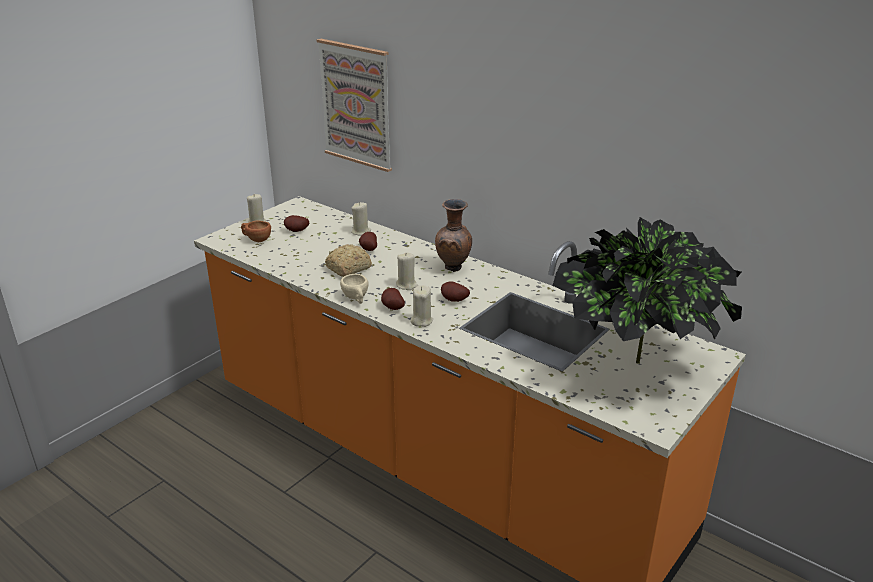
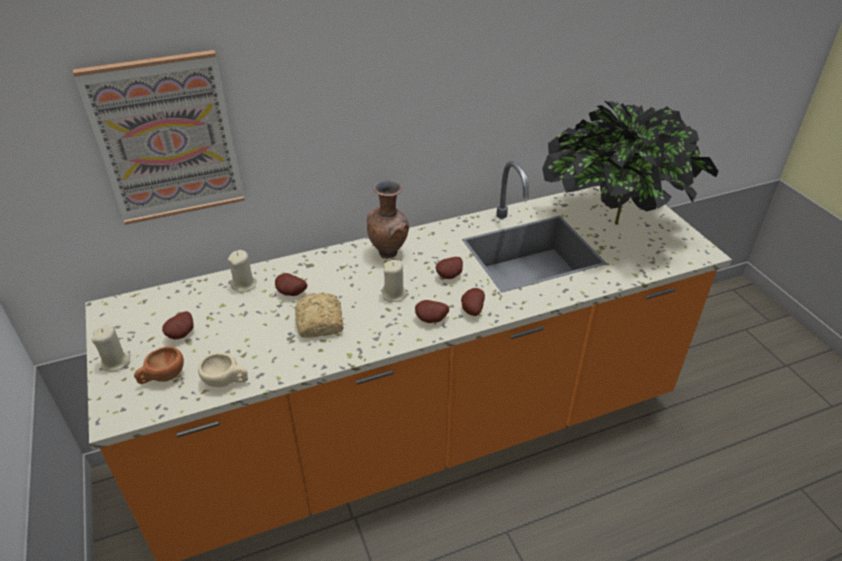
camera: 60 degrees left, 10 degrees up
beige cup [340,274,369,304] -> beige cup moved to [198,353,248,387]
beige candle [410,285,433,327] -> potato [461,288,485,316]

